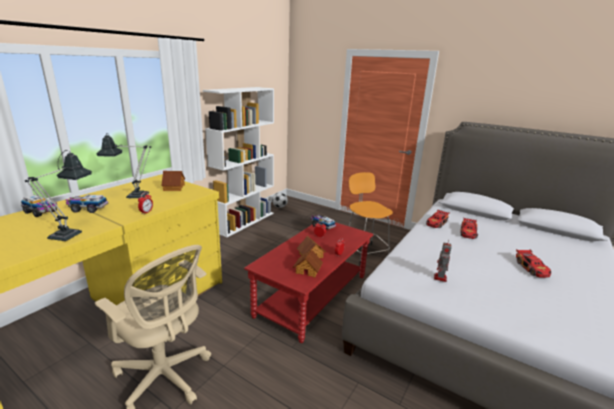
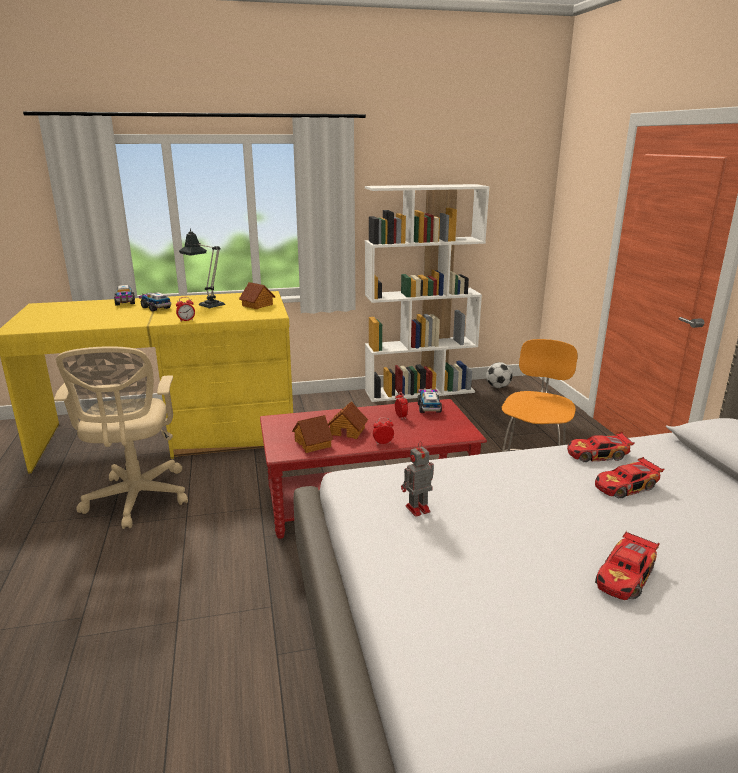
camera: 45 degrees right, 0 degrees up
table lamp [25,150,92,241] -> none

